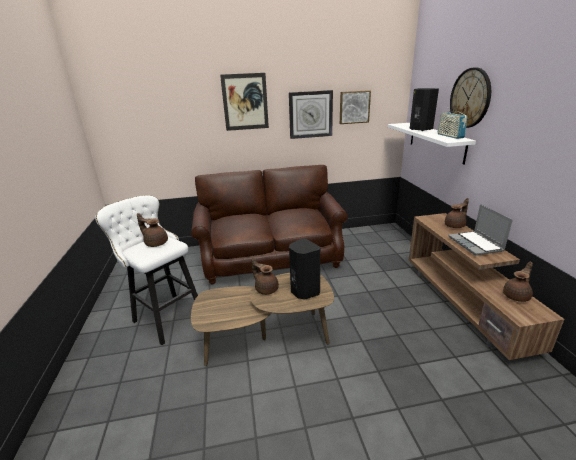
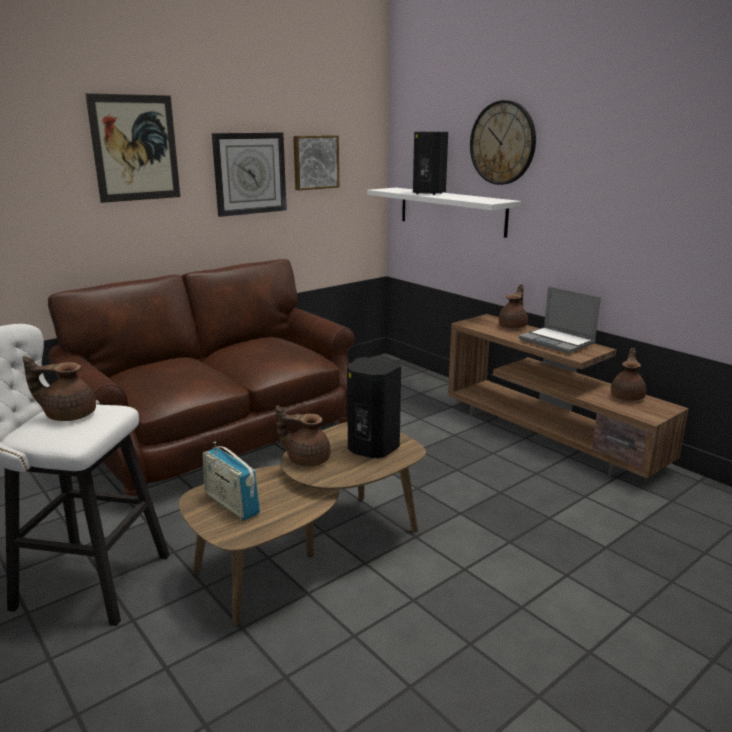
camera: 30 degrees left, 5 degrees down
radio [438,111,467,139] -> radio moved to [203,442,260,520]

